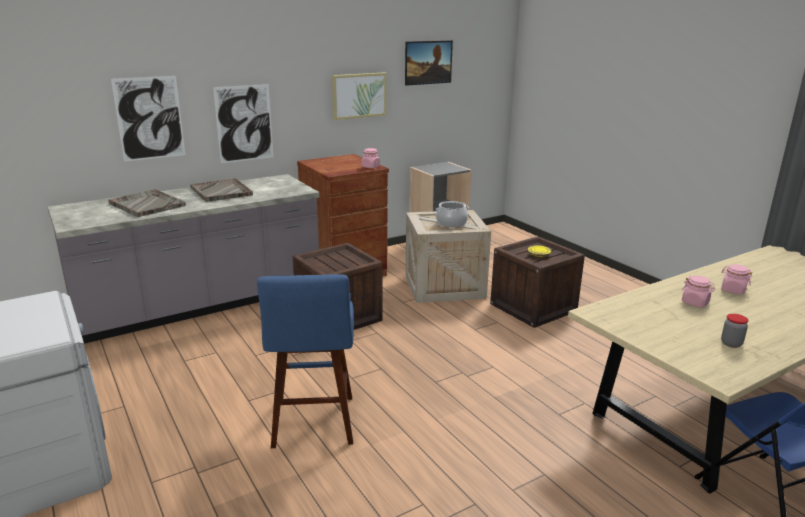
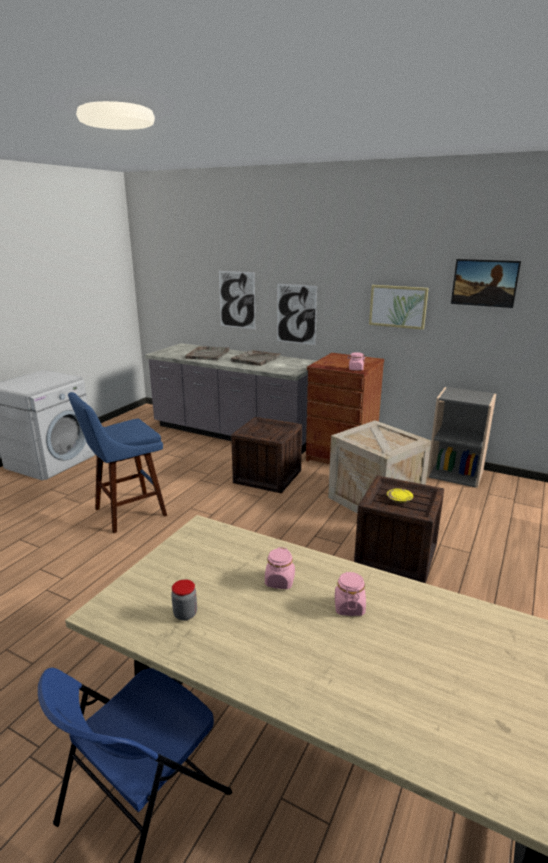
camera: 60 degrees right, 0 degrees up
cooking pot [435,201,469,228] -> none

